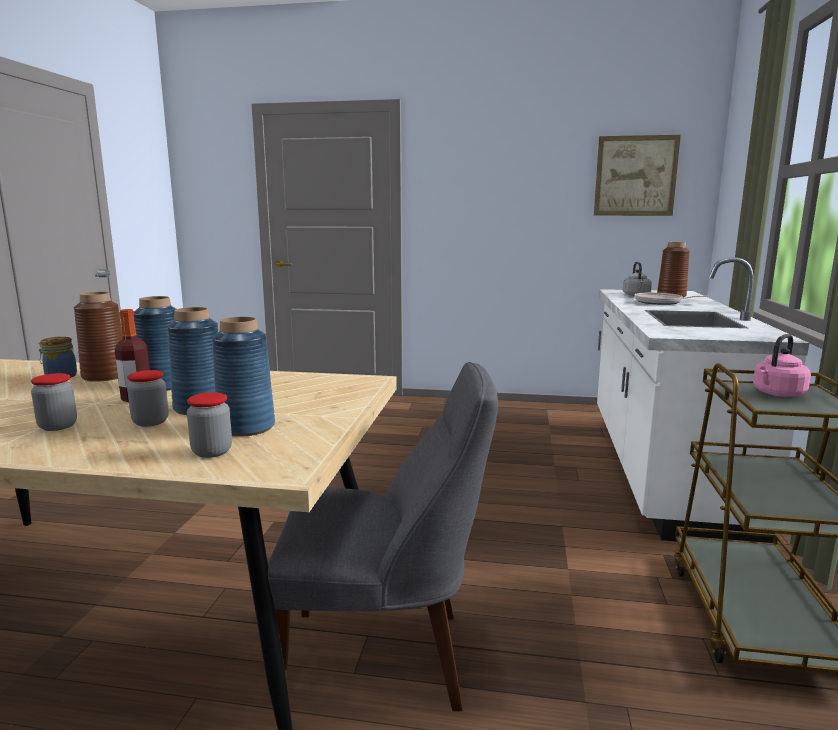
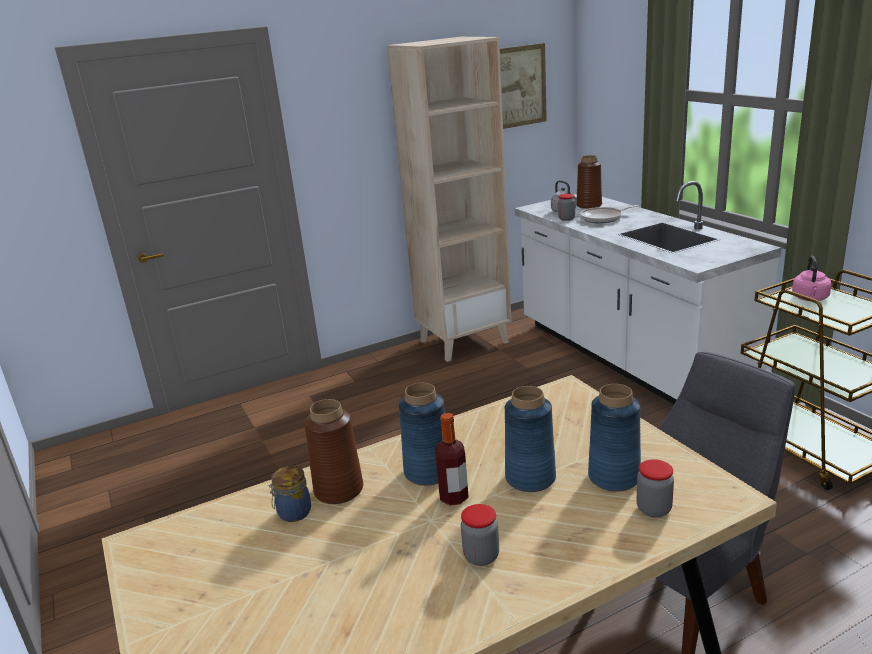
camera: 35 degrees left, 10 degrees up
jar [127,370,169,427] -> jar moved to [558,194,575,221]
none -> beige bookcase [387,37,512,362]

